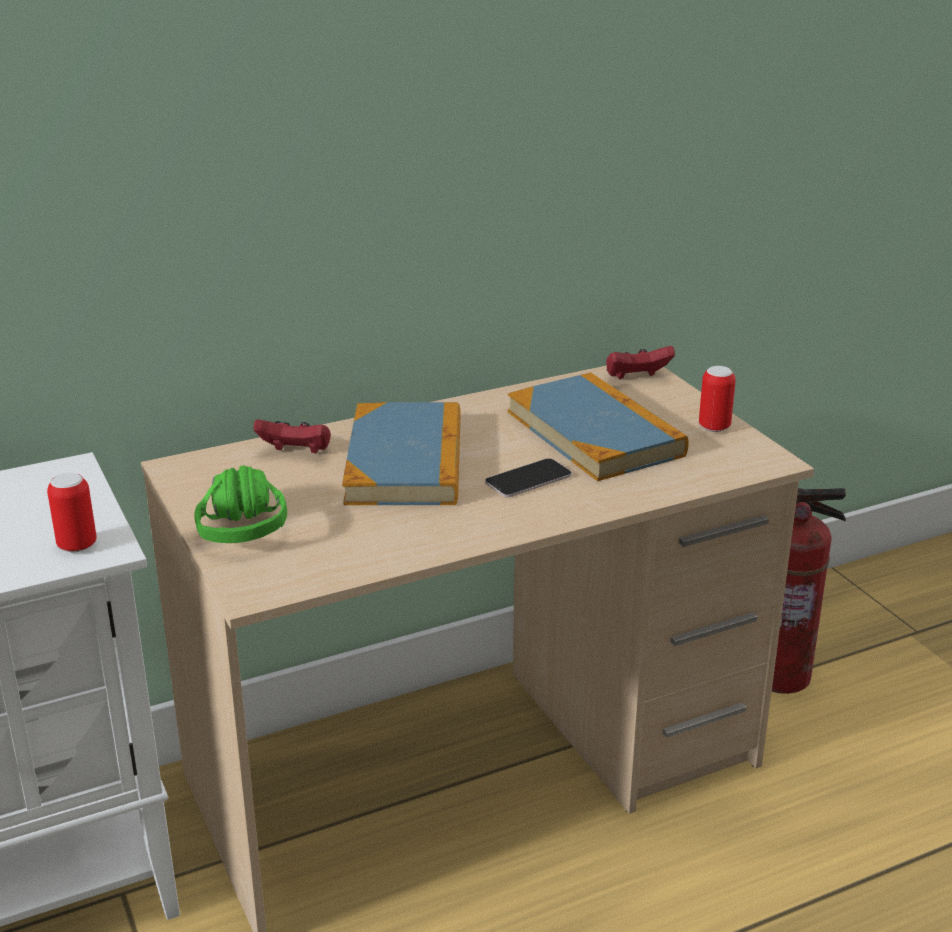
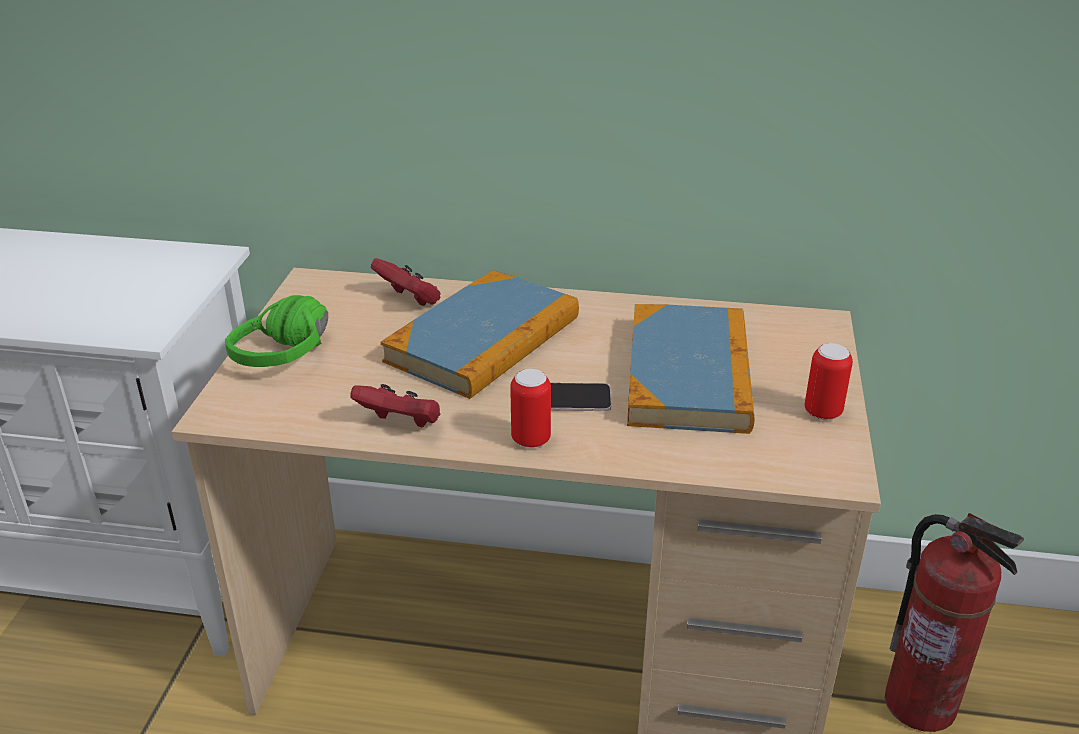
camera: 35 degrees right, 5 degrees up
can [47,473,97,552] -> can moved to [510,369,551,448]
red game controller [606,346,675,379] -> red game controller moved to [350,384,440,428]

